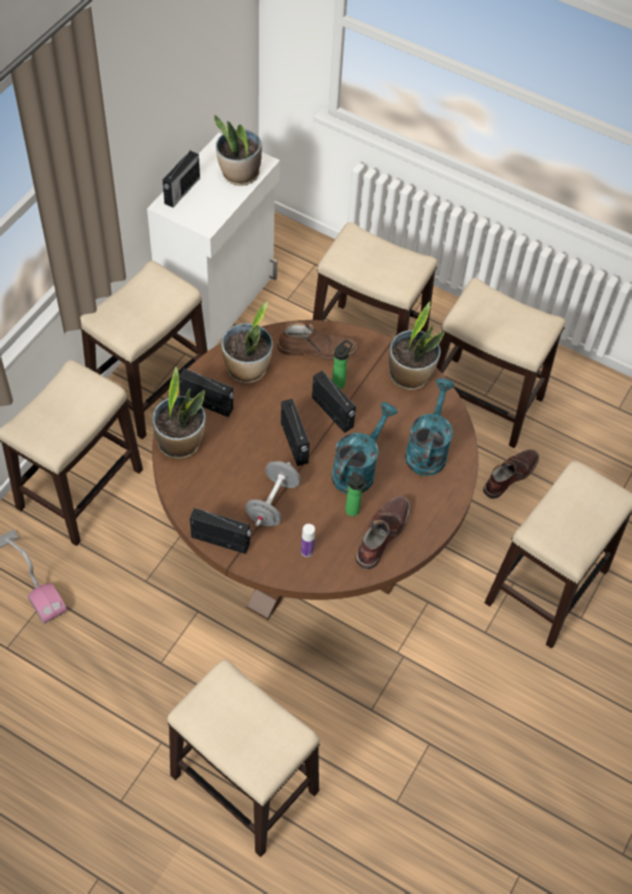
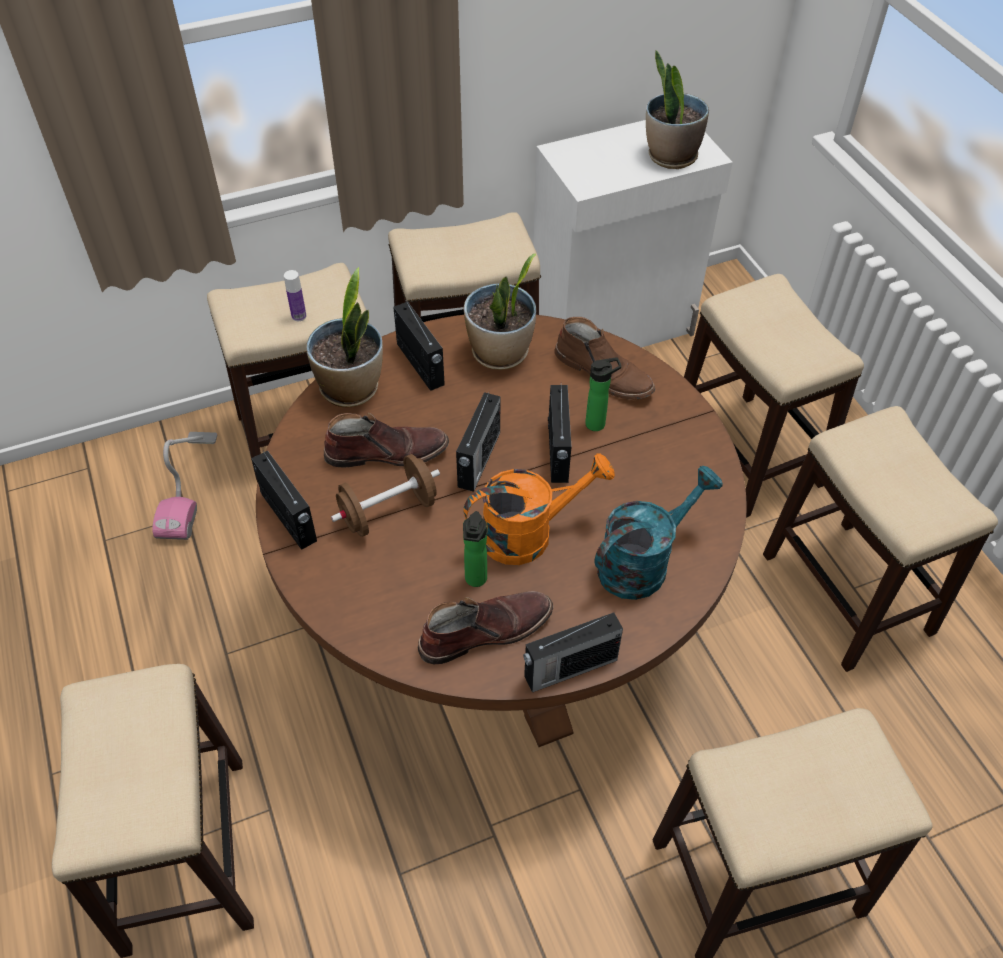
camera: 40 degrees right, 5 degrees down
radio [163,149,200,208] -> radio moved to [523,613,623,693]
grey dumbbell [245,461,301,526] -> brown dumbbell [331,454,440,537]
bottle [301,524,315,557] -> bottle moved to [284,270,307,321]
turquoise watering can [331,402,398,494] -> orange watering can [464,453,615,565]
potted plant [389,301,444,390] -> none
brown boot [483,449,539,499] -> brown boot moved to [324,413,449,467]

